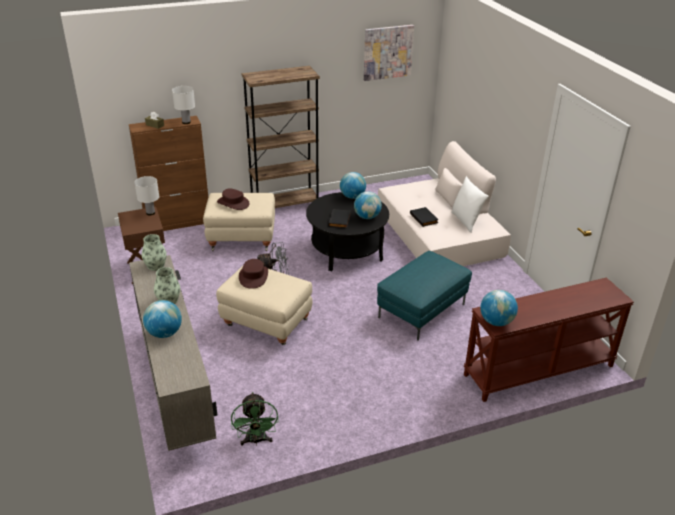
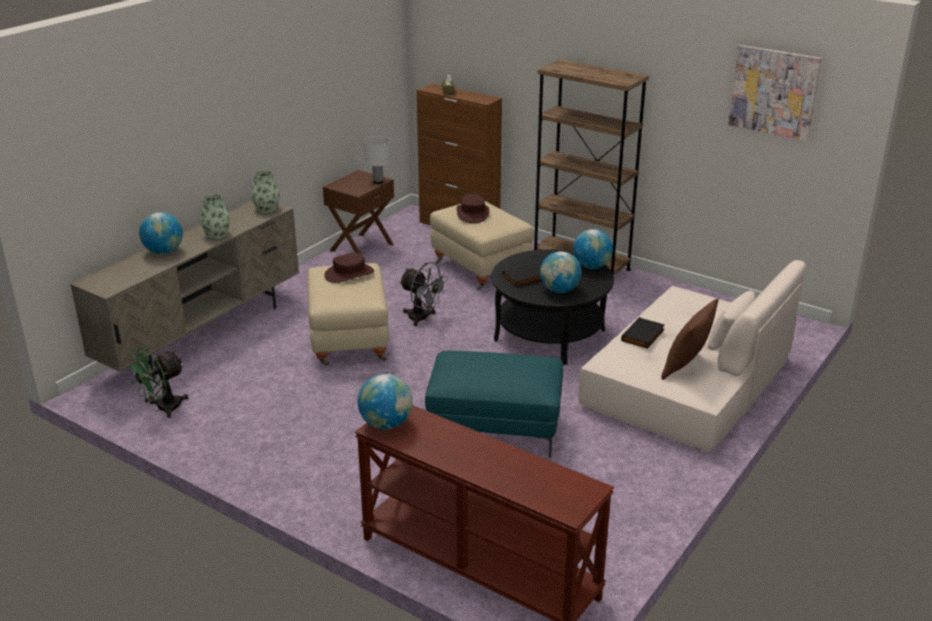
camera: 55 degrees right, 5 degrees down
white table lamp [172,86,195,124] -> none
white pillow [451,176,488,233] -> brown pillow [661,299,719,380]

